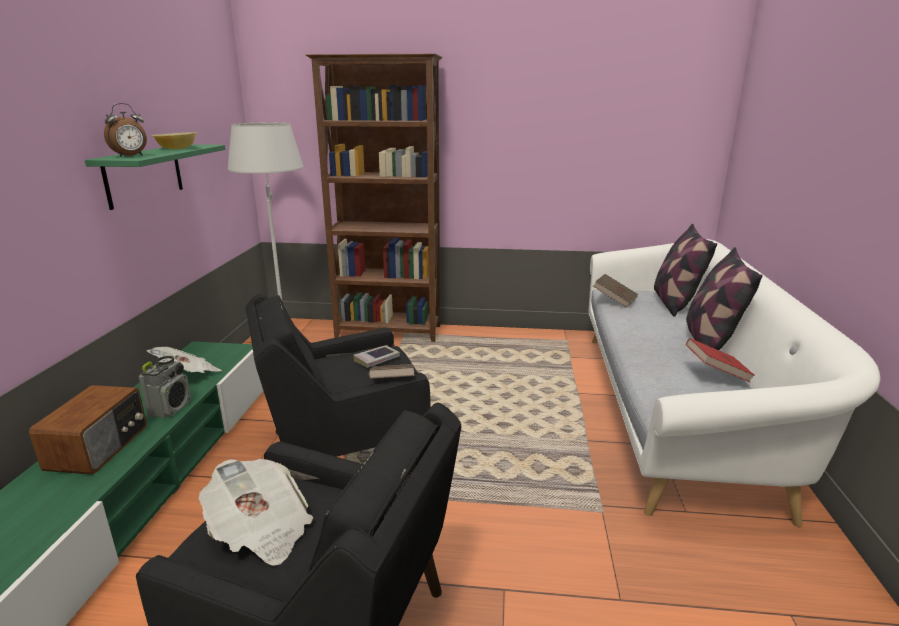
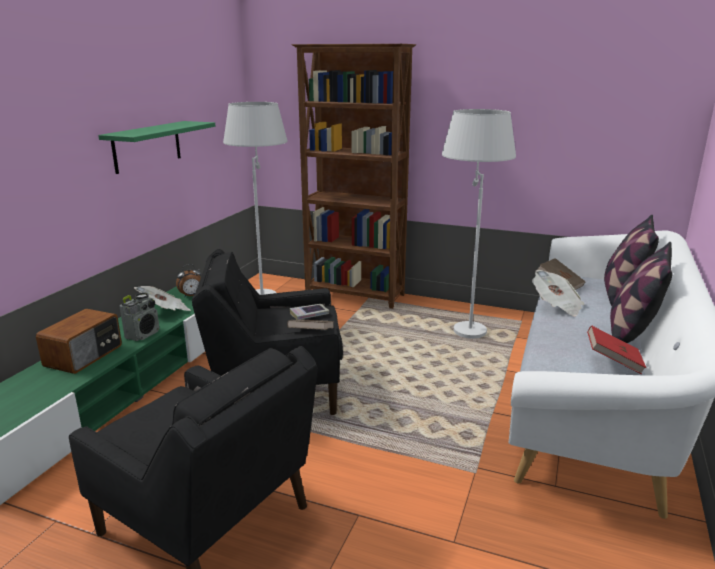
camera: 15 degrees right, 0 degrees up
alarm clock [104,103,147,157] -> alarm clock moved to [176,264,201,298]
bowl [151,132,197,149] -> none
newspaper [199,459,313,566] -> newspaper moved to [532,270,585,317]
none -> white floor lamp [442,109,516,339]

